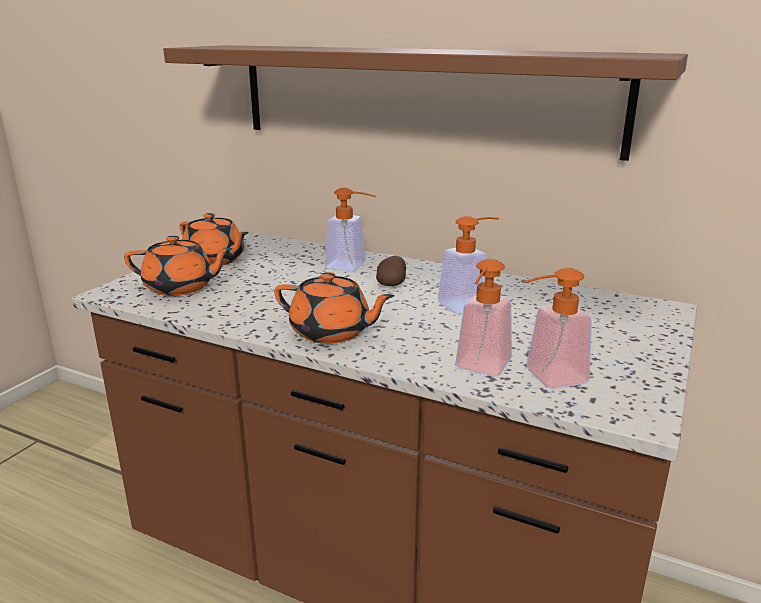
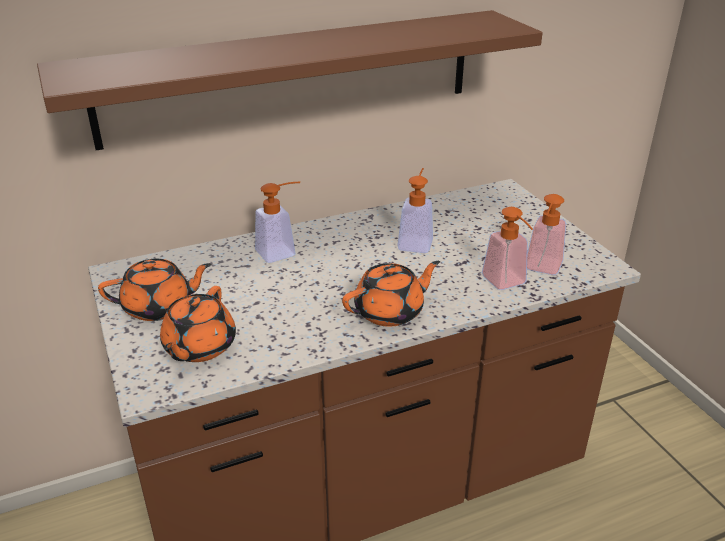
camera: 50 degrees left, 10 degrees up
orange teapot [124,235,233,296] -> orange teapot turned 150 degrees clockwise [160,286,236,362]
potato [376,256,406,286] -> none

